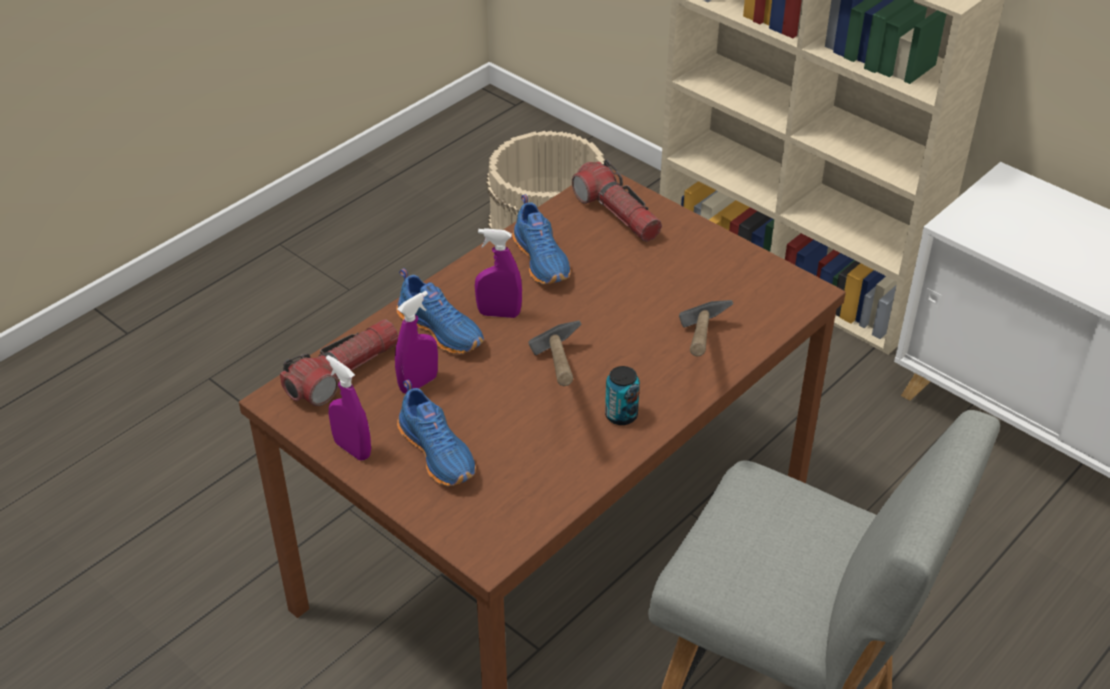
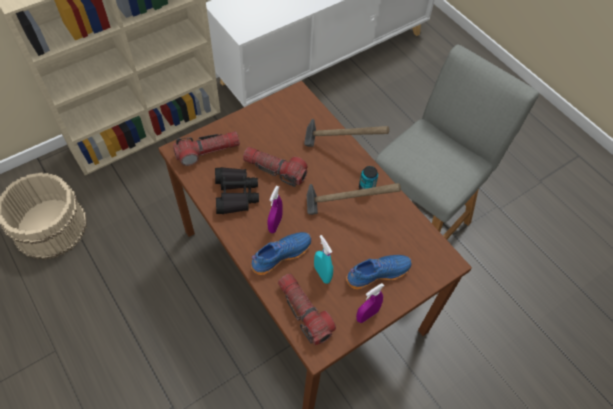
camera: 80 degrees left, 15 degrees up
purple spray bottle [395,291,438,394] -> turquoise spray bottle [314,235,333,284]
blue shoe [512,194,571,285] -> black binoculars [215,167,259,214]
none -> flashlight [243,147,308,187]

